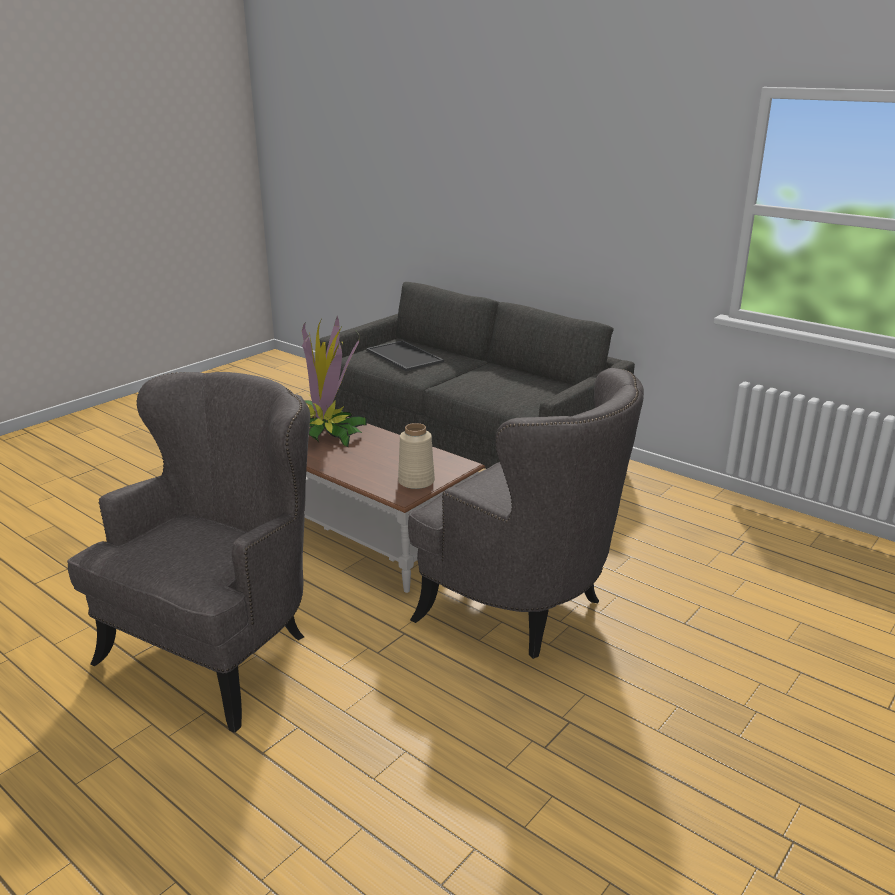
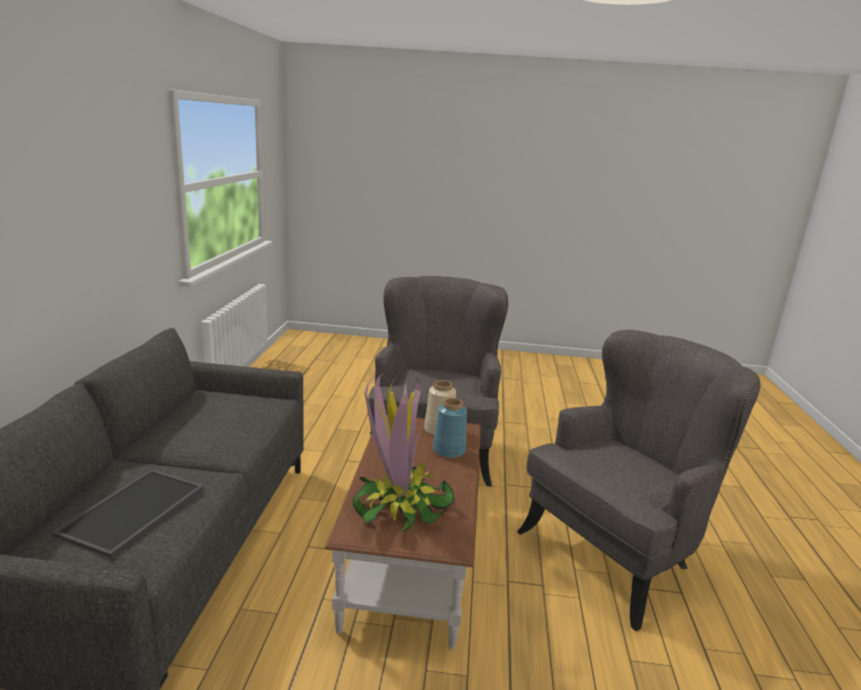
camera: 125 degrees left, 5 degrees down
grey armchair [67,372,310,733] -> grey armchair turned 150 degrees clockwise [517,330,760,631]
none -> blue vase [433,398,467,458]

